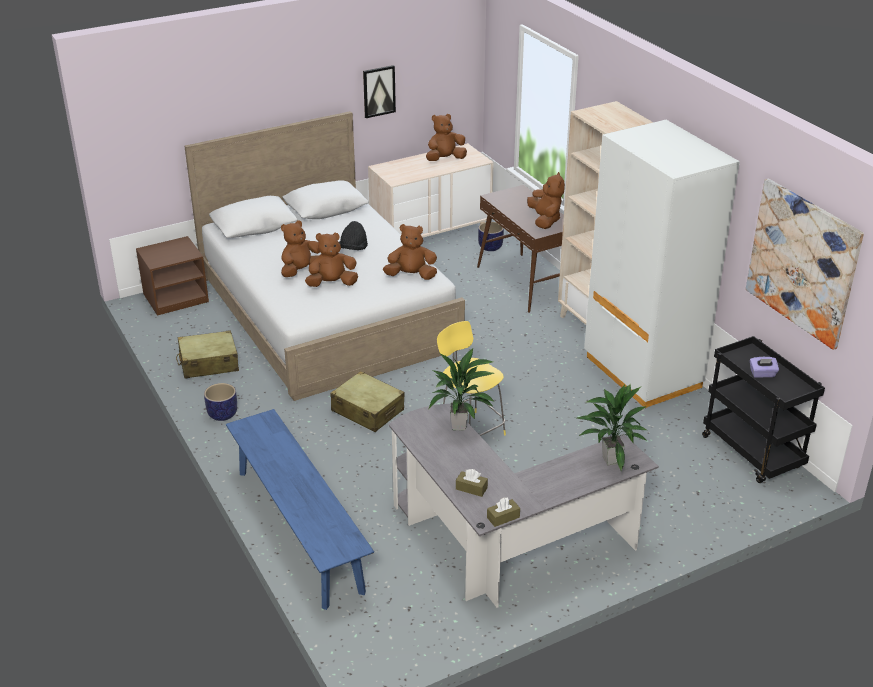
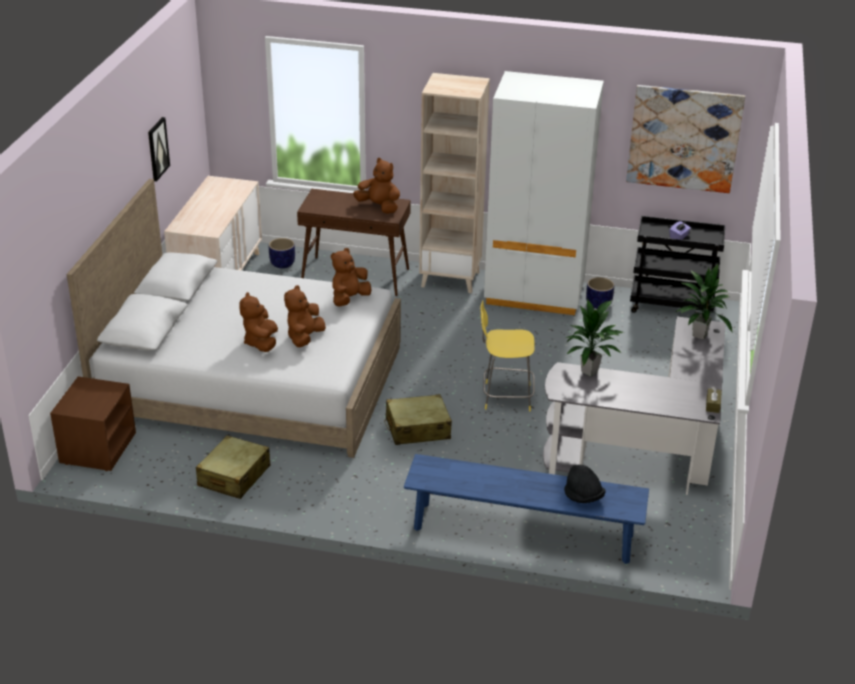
camera: 50 degrees left, 0 degrees up
planter [204,383,237,421] -> planter moved to [586,277,614,309]
black hat [339,221,368,250] -> black hat moved to [564,464,606,503]
brown plush toy [426,114,467,161] -> none
brown tissue box [456,469,488,497] -> none

